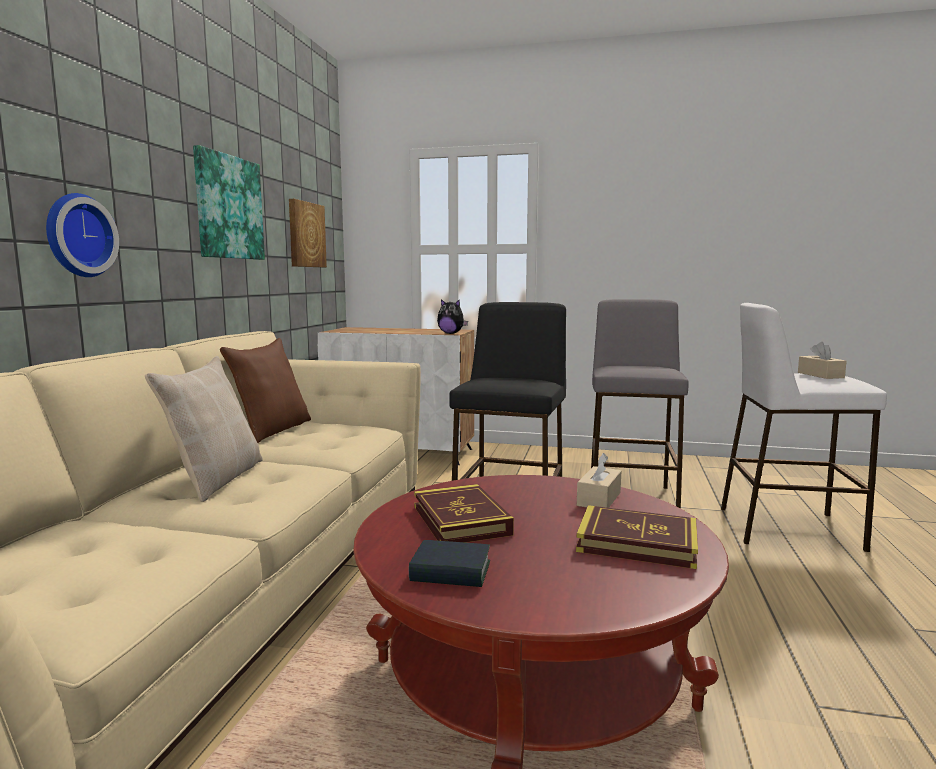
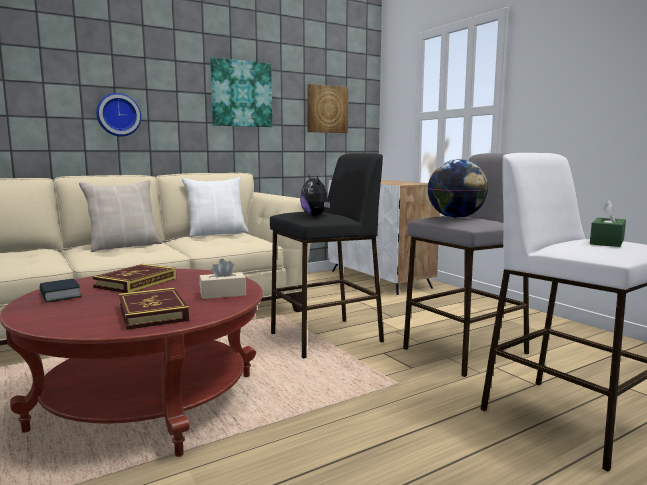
camera: 45 degrees right, 0 degrees up
brown pillow [220,338,311,443] -> white pillow [182,177,249,238]
plush toy [437,299,468,334] -> plush toy moved to [300,176,331,216]
beige tissue box [798,342,847,379] -> green tissue box [590,200,626,247]
none -> globe [427,159,488,218]

